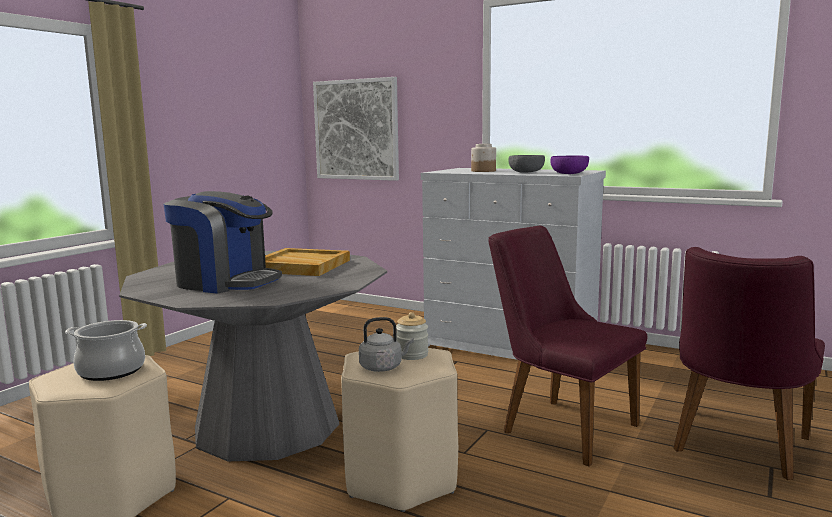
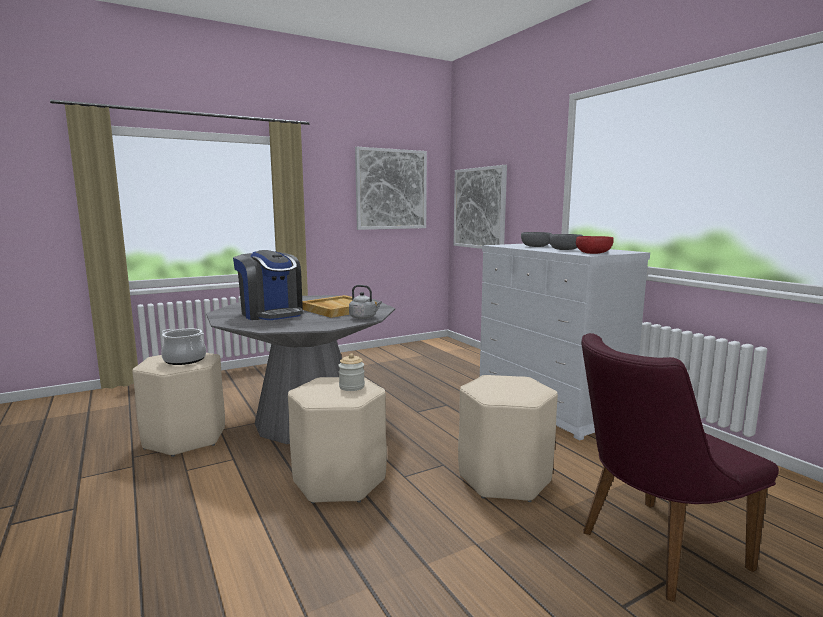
camera: 30 degrees right, 0 degrees up
grey kettle [359,317,414,372] -> grey kettle moved to [349,285,382,319]
jar [471,144,496,172] -> grey bowl [521,232,552,247]
purple chair [488,226,647,467] -> beige stool [458,375,558,502]
purple bowl [550,155,589,174] -> red bowl [576,236,614,254]
none -> picture [355,147,427,230]

